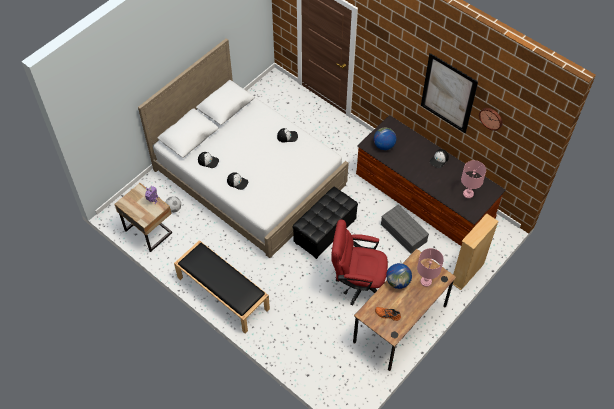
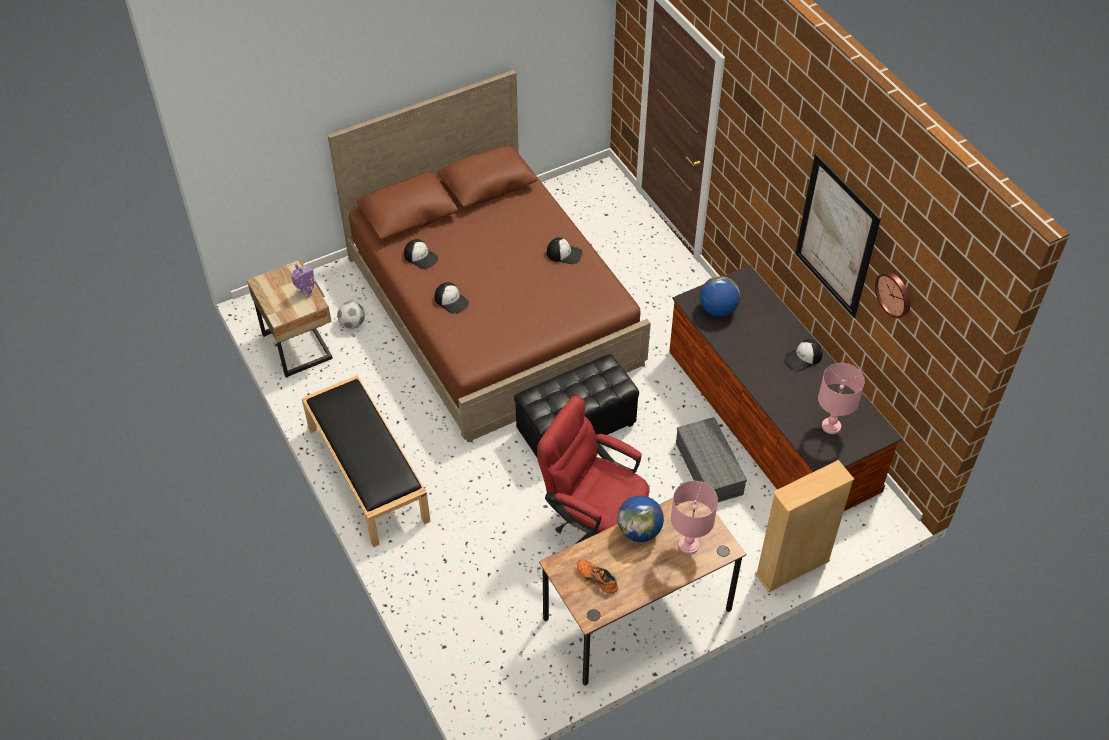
camera: 20 degrees right, 5 degrees down
white bed [138,38,348,258] -> brown bed [328,70,651,442]

